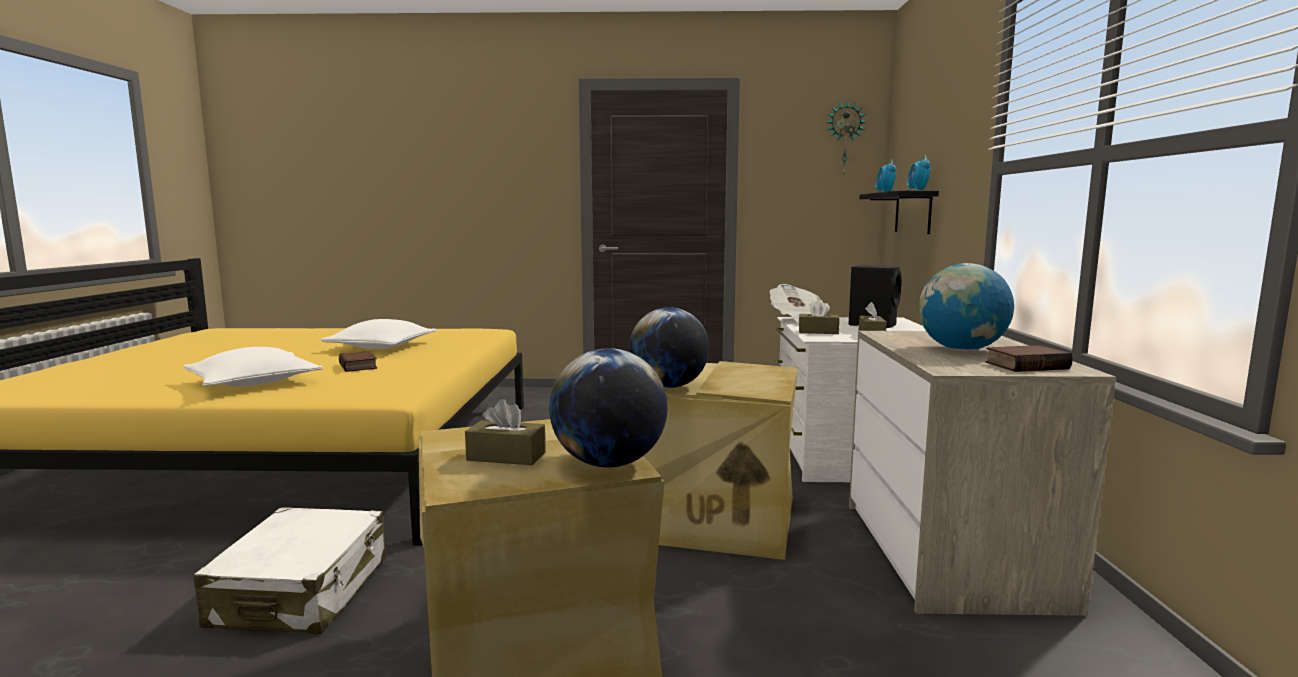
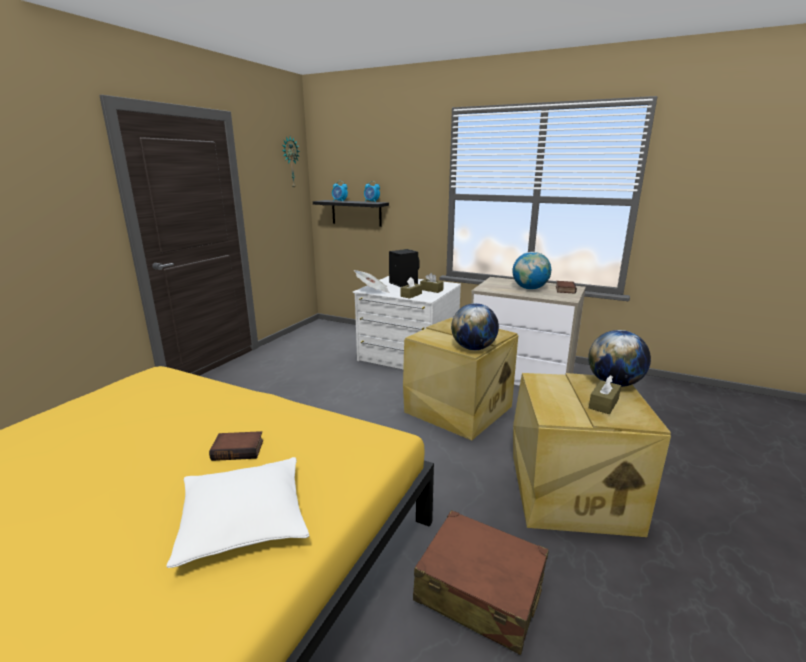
camera: 65 degrees left, 10 degrees up
white suitcase [194,507,386,634] -> brown suitcase [413,510,549,655]
white pillow [320,319,437,349] -> none

